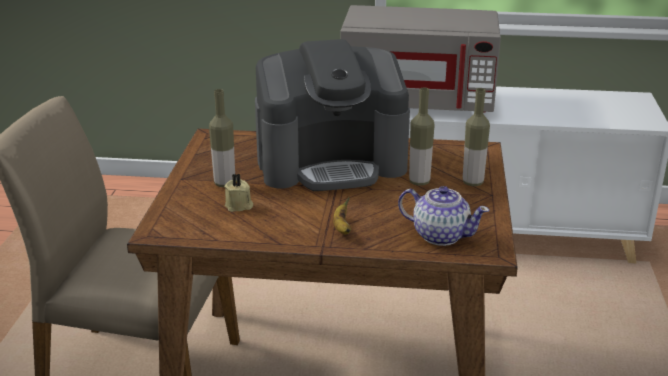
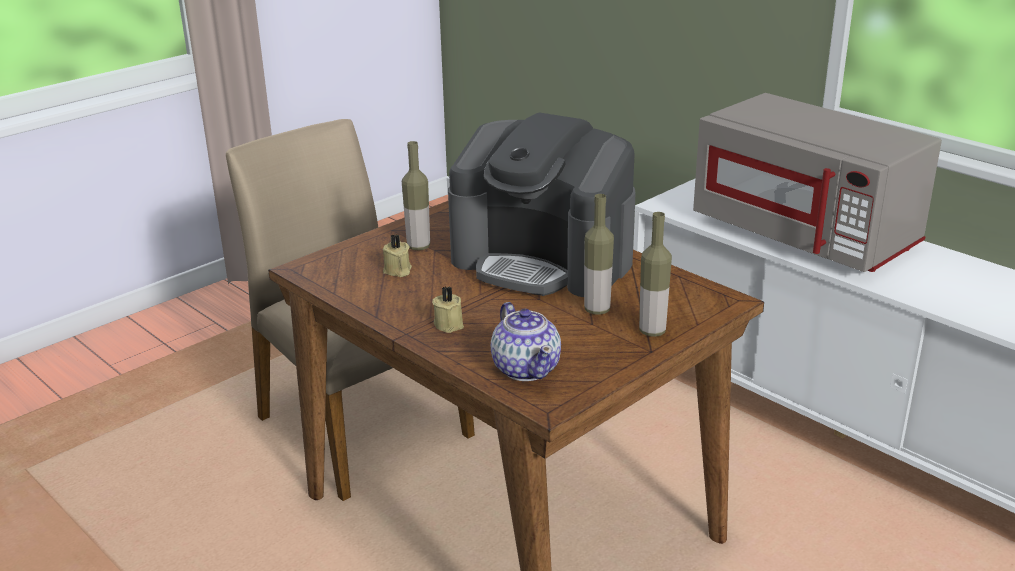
camera: 40 degrees right, 0 degrees up
banana [333,196,351,234] -> beige candle [432,286,464,333]

